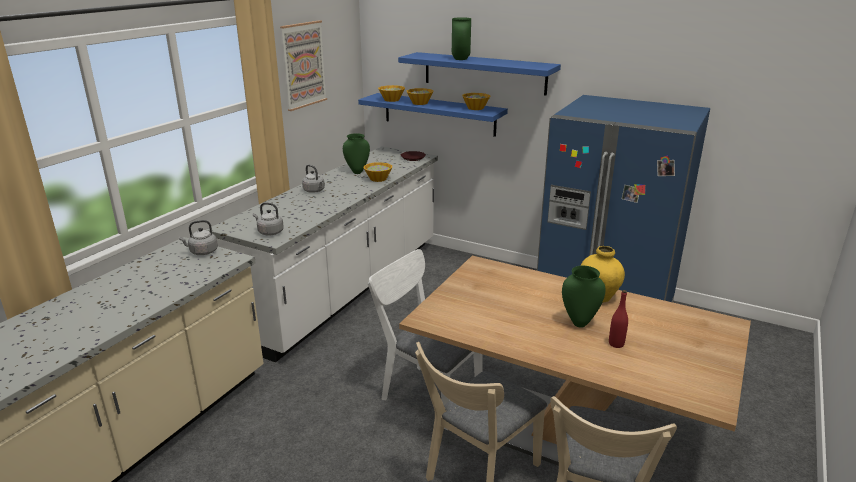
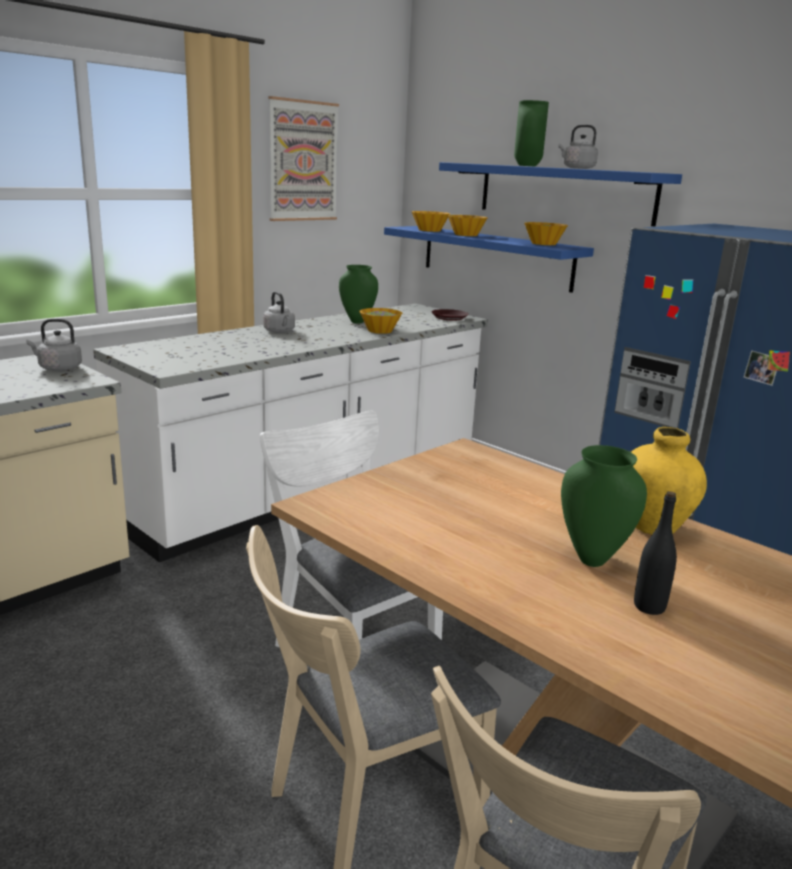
camera: 15 degrees right, 5 degrees down
grey kettle [253,202,284,236] -> grey kettle moved to [558,125,598,169]
red bottle [609,290,628,348] -> black bottle [634,491,677,615]

